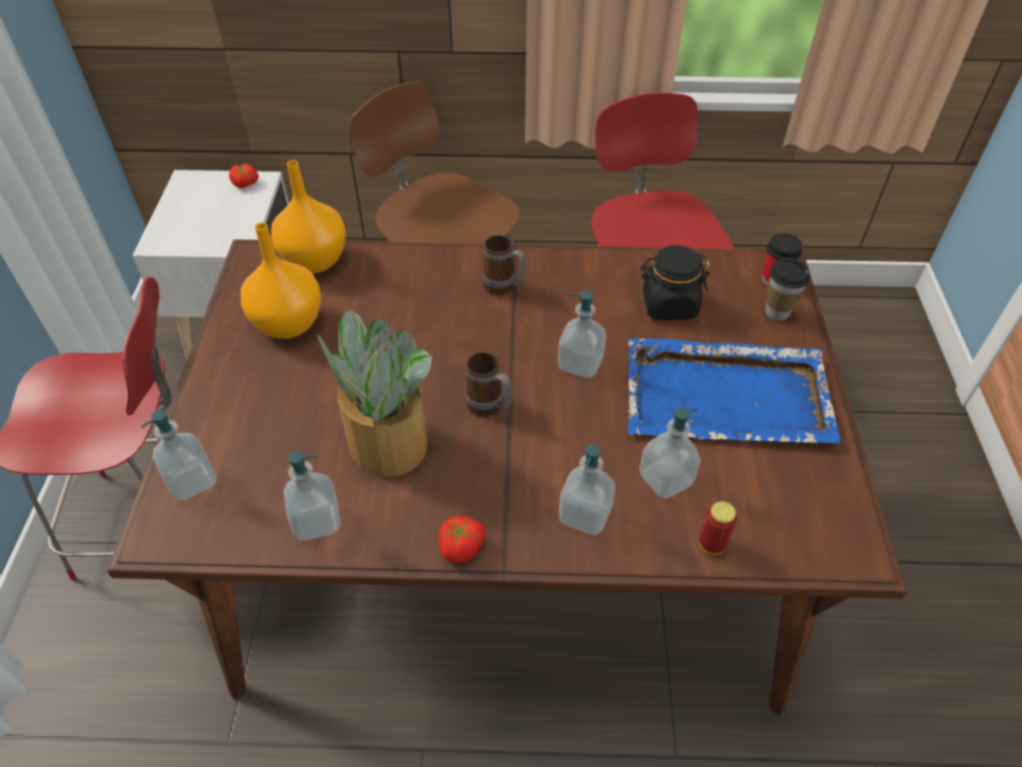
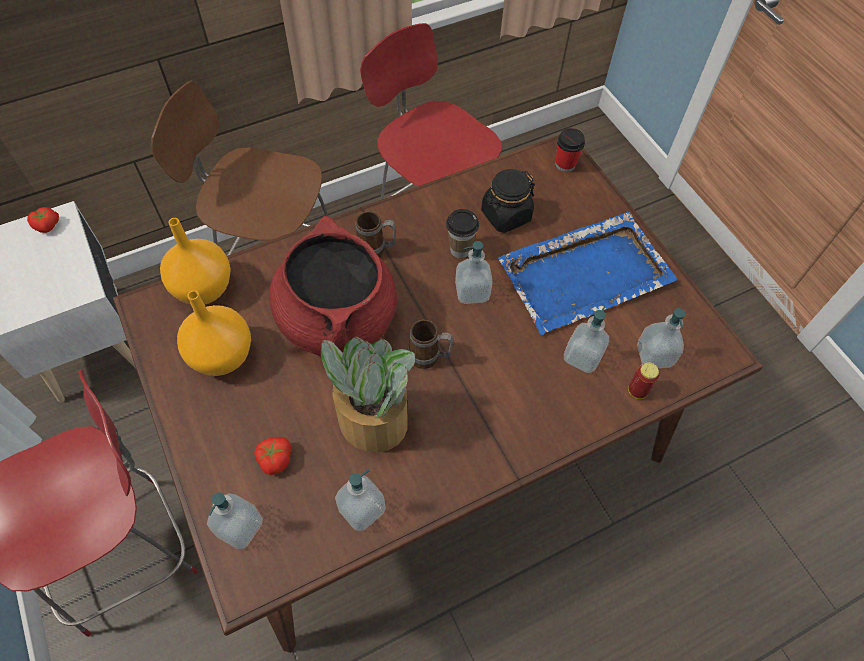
camera: 30 degrees left, 10 degrees up
tomato [439,516,486,563] -> tomato moved to [254,437,292,476]
soap dispenser [559,444,615,535] -> soap dispenser moved to [637,308,685,368]
cup [765,258,810,321] -> cup moved to [446,209,479,258]
none -> red cooking pot [269,216,397,356]

